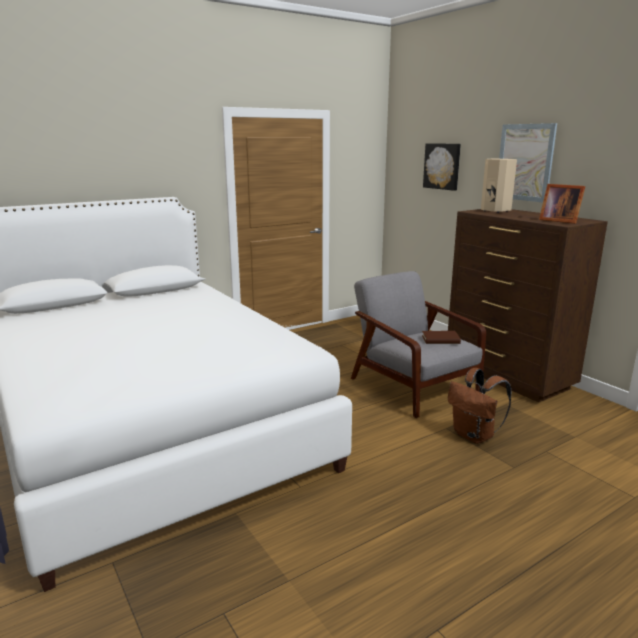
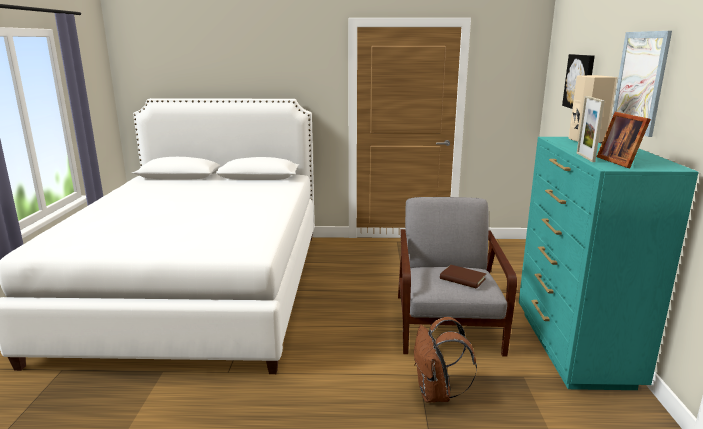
camera: 35 degrees right, 0 degrees up
brown dresser [448,209,608,402] -> turquoise dresser [519,137,699,390]
none -> picture frame [577,96,605,162]

